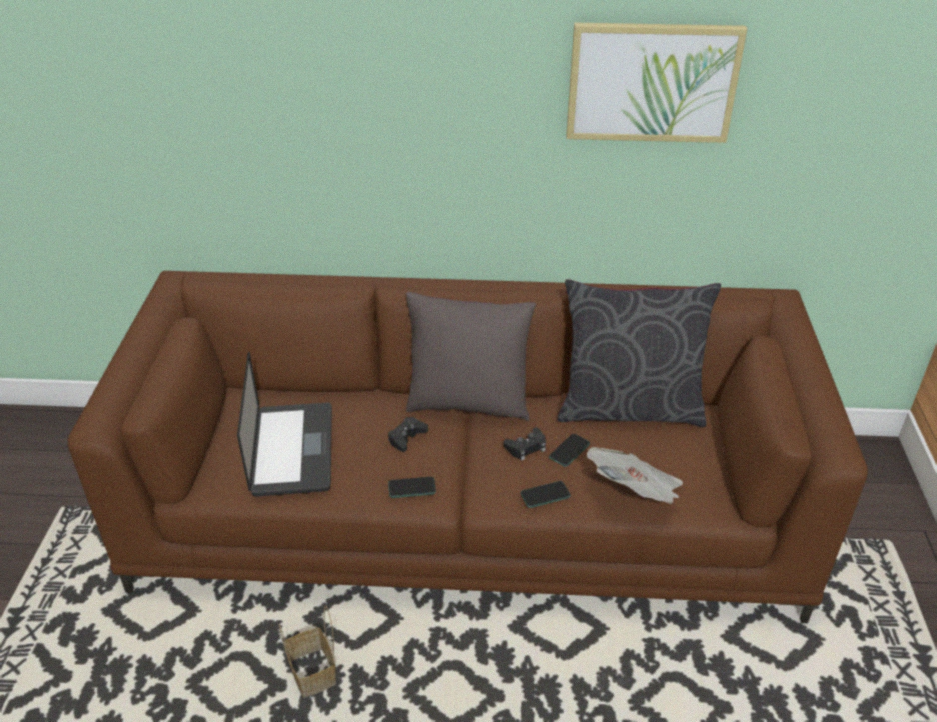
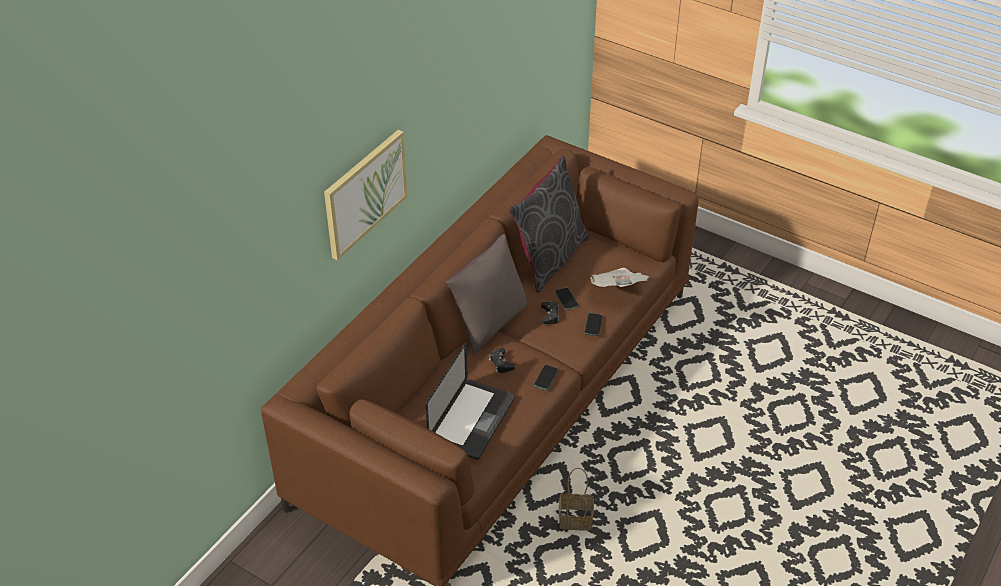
camera: 60 degrees left, 5 degrees up
laptop [237,352,332,497] -> laptop turned 90 degrees clockwise [426,343,515,460]
picture [566,23,747,143] -> picture moved to [324,130,408,260]

